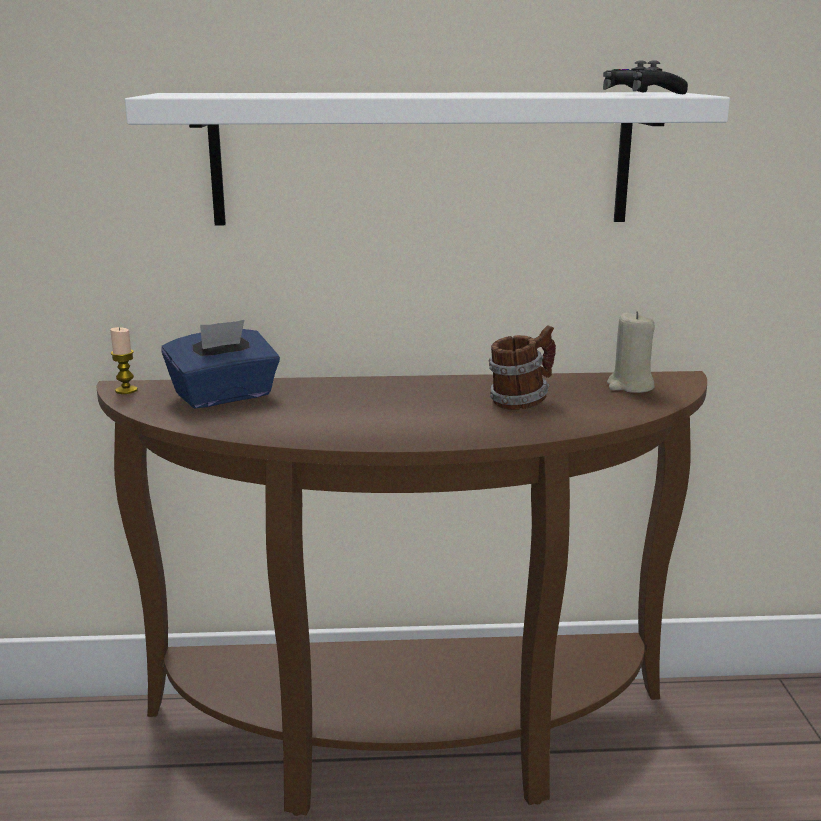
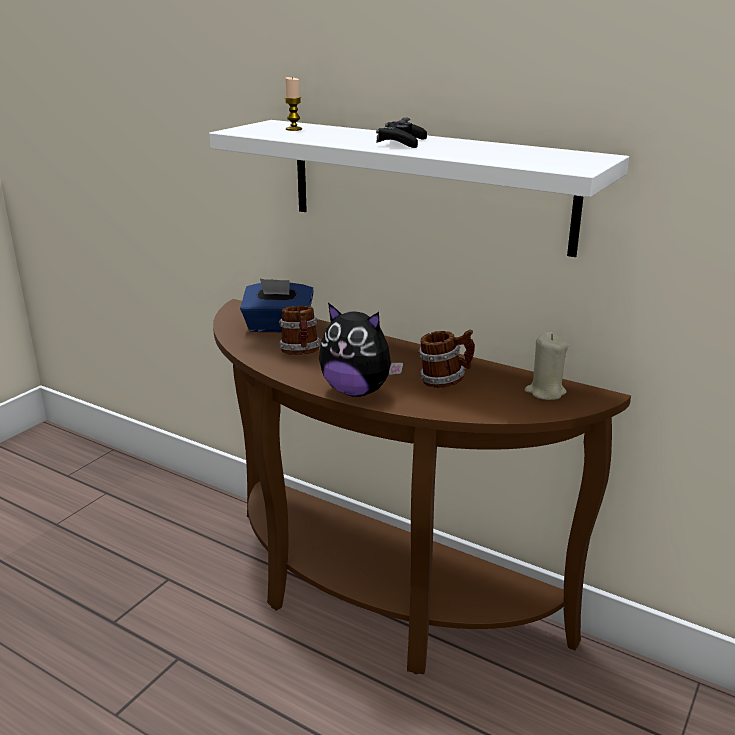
camera: 35 degrees right, 5 degrees up
candle [110,327,138,394] -> candle moved to [284,77,302,131]
black game controller [603,60,688,94] -> black game controller moved to [376,117,427,148]
none -> mug [279,306,321,355]
none -> plush toy [319,303,403,397]

